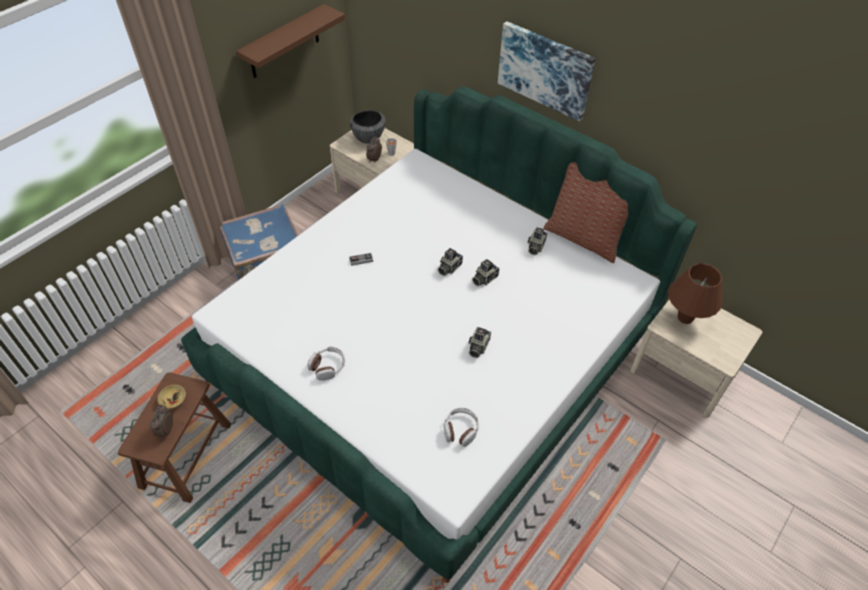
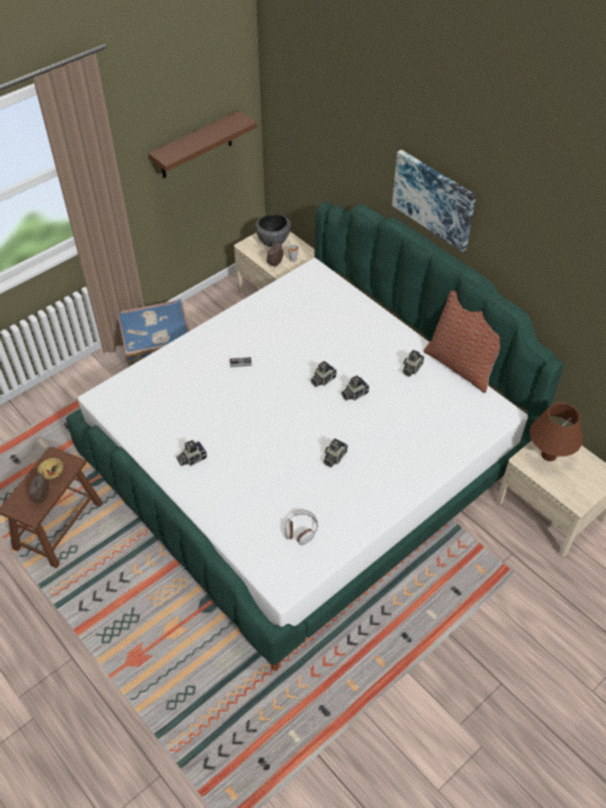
camera: 10 degrees right, 0 degrees up
headphones [308,347,345,381] -> camera [177,440,207,466]

